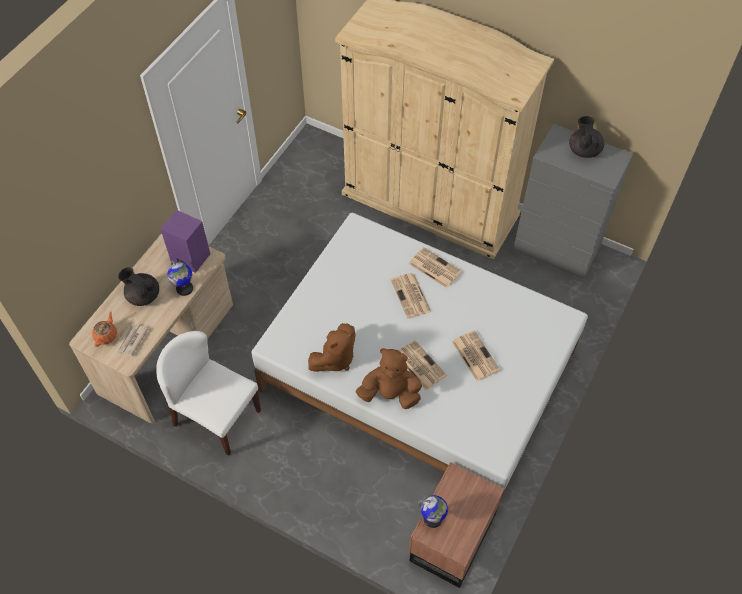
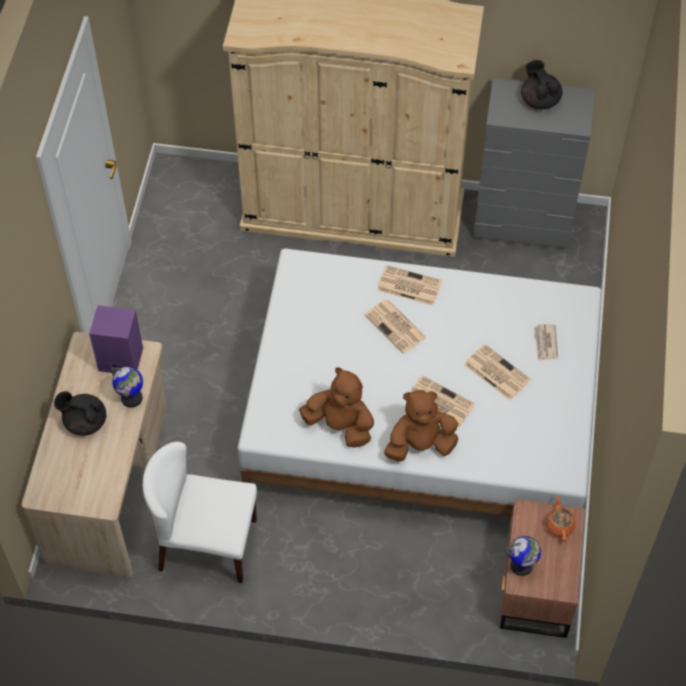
camera: 20 degrees left, 0 degrees up
orange teapot [92,311,117,347] -> orange teapot moved to [545,495,575,542]
newspaper [118,324,149,356] -> newspaper moved to [534,324,558,361]
brown plush toy [308,323,356,372] -> brown plush toy turned 90 degrees counterclockwise [299,367,374,448]

